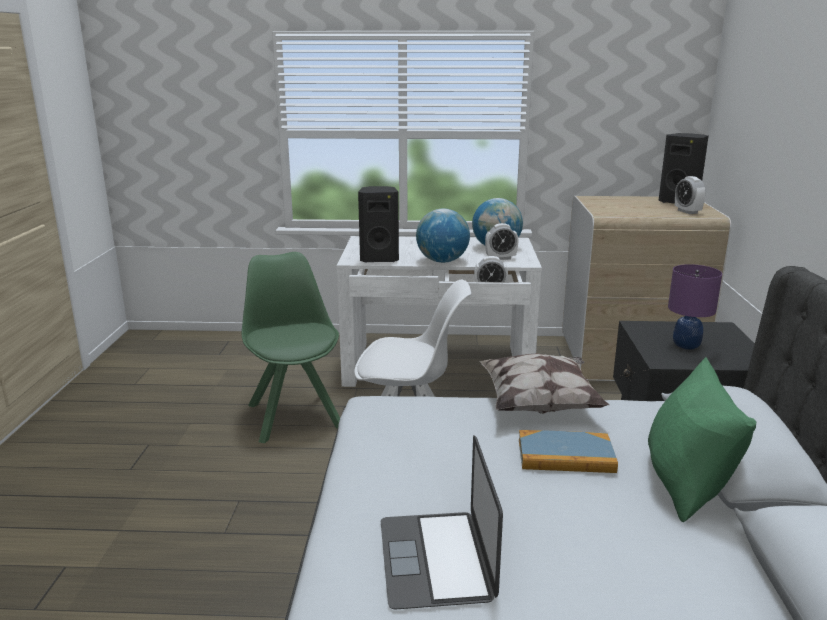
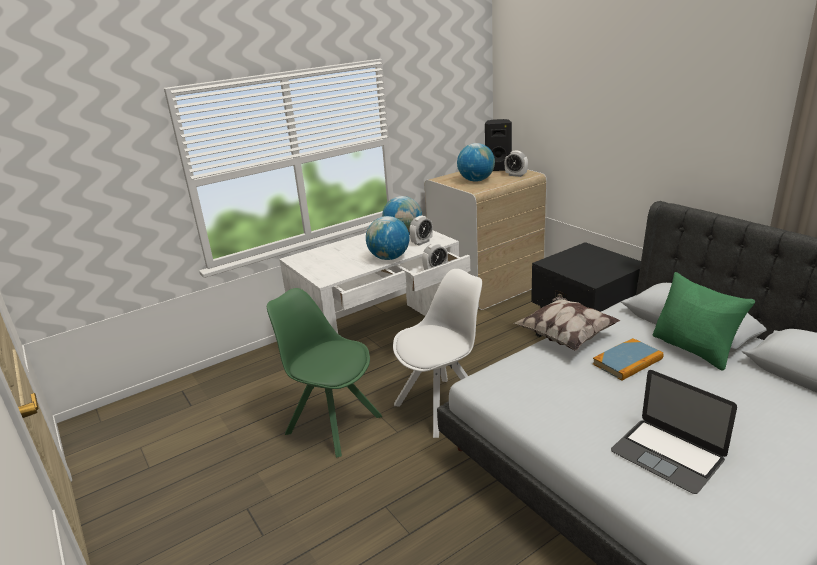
camera: 35 degrees left, 5 degrees up
black speaker [358,186,399,263] -> none
purple table lamp [668,264,722,350] -> none
none -> globe [457,143,495,182]

